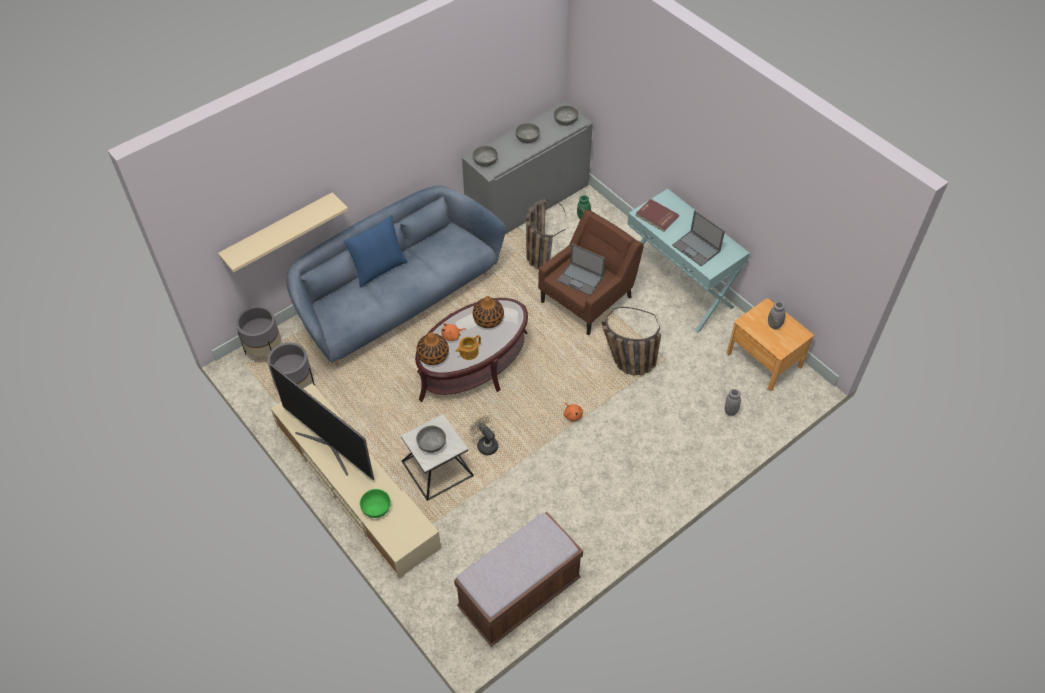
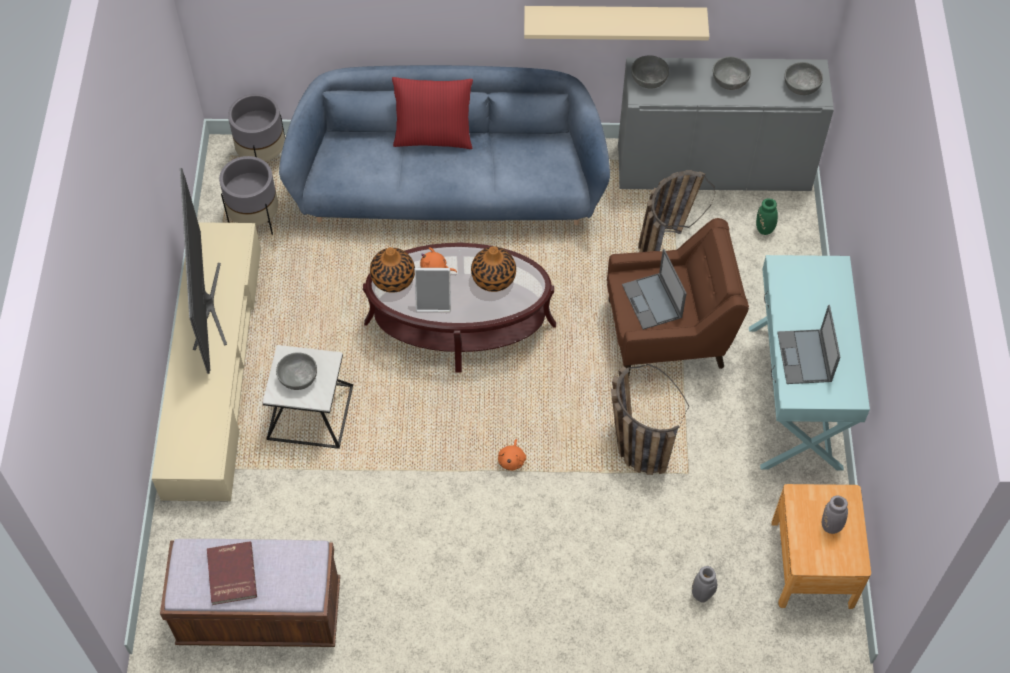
camera: 40 degrees right, 5 degrees up
beige shelf [218,192,348,273] -> beige shelf moved to [524,6,709,40]
blue pillow [344,215,408,287] -> red pillow [392,77,473,149]
green bowl [360,489,391,518] -> none
teapot [456,335,481,360] -> picture frame [414,268,451,312]
beige fan [469,414,498,455] -> none
red book [636,199,679,232] -> red book moved to [207,541,257,605]

